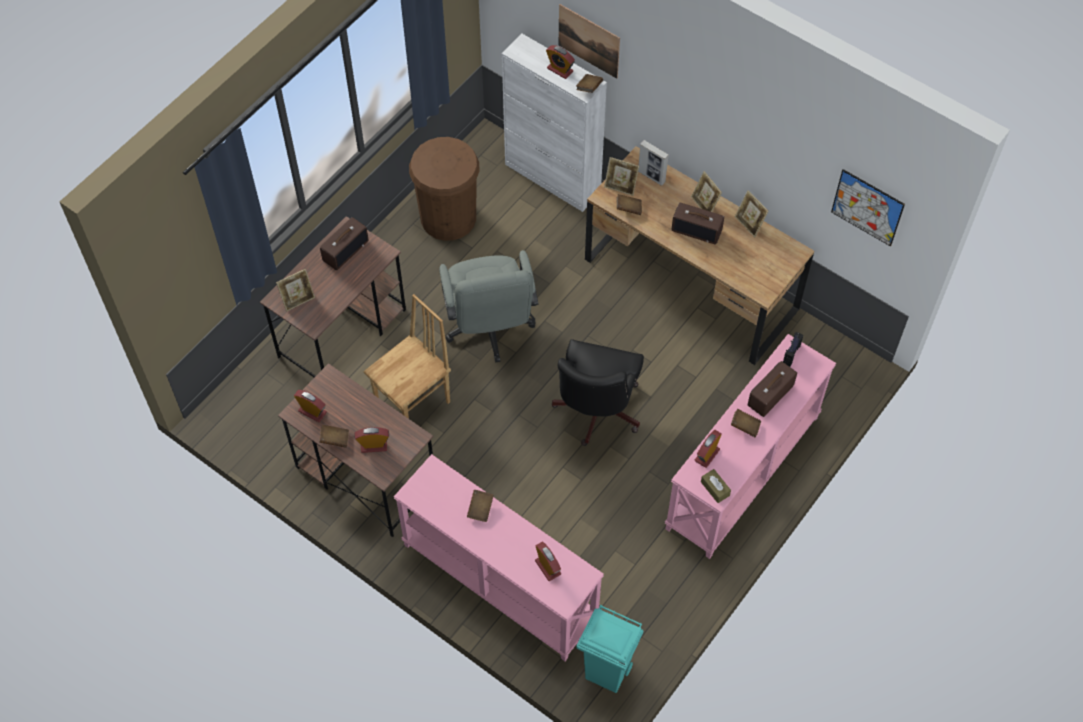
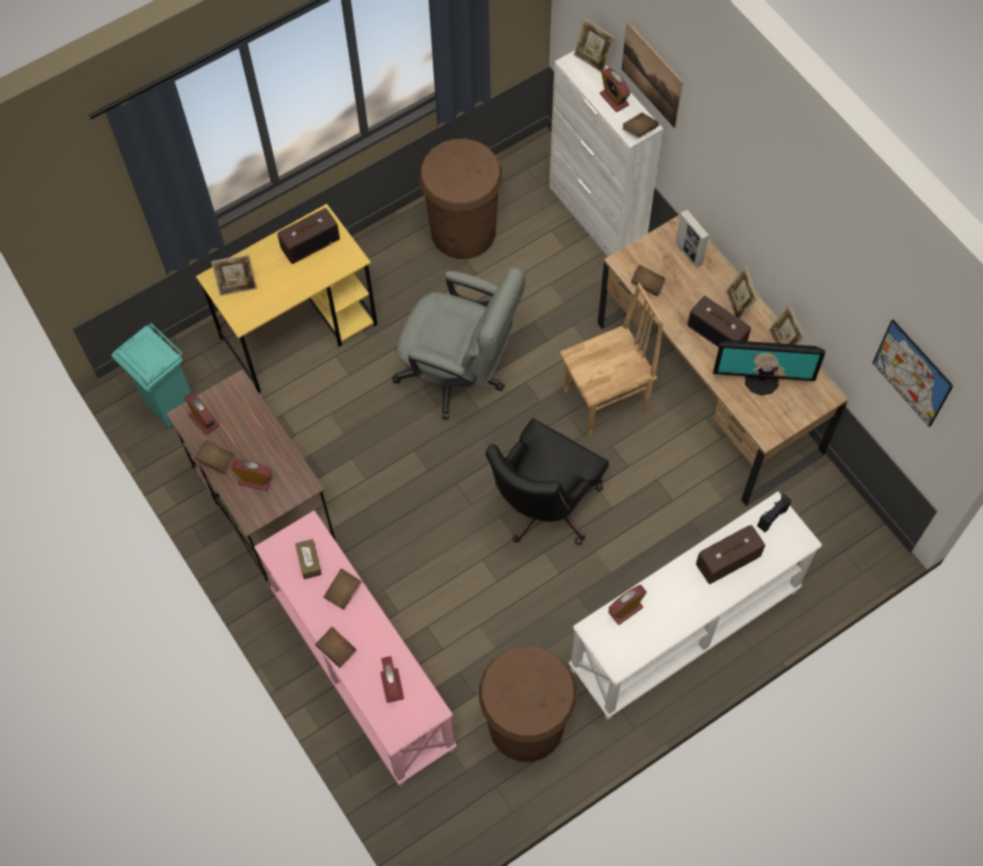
camera: 20 degrees right, 5 degrees up
brown desk [260,216,406,378] -> yellow desk [196,204,378,393]
brown chair [364,294,451,419] -> brown chair moved to [559,283,663,436]
grey office chair [439,250,538,363] -> grey office chair turned 75 degrees counterclockwise [392,267,525,420]
turquoise trash can [576,605,643,693] -> turquoise trash can moved to [111,323,191,427]
picture frame [604,157,639,196] -> picture frame moved to [574,18,615,72]
pink console table [665,334,836,559] -> white console table [569,491,822,721]
brown tissue box [701,469,731,503] -> brown tissue box moved to [295,539,322,579]
brown book [731,409,761,437] -> brown book moved to [315,627,357,668]
none -> brown trash can [479,647,577,762]
none -> monitor [713,340,825,396]

